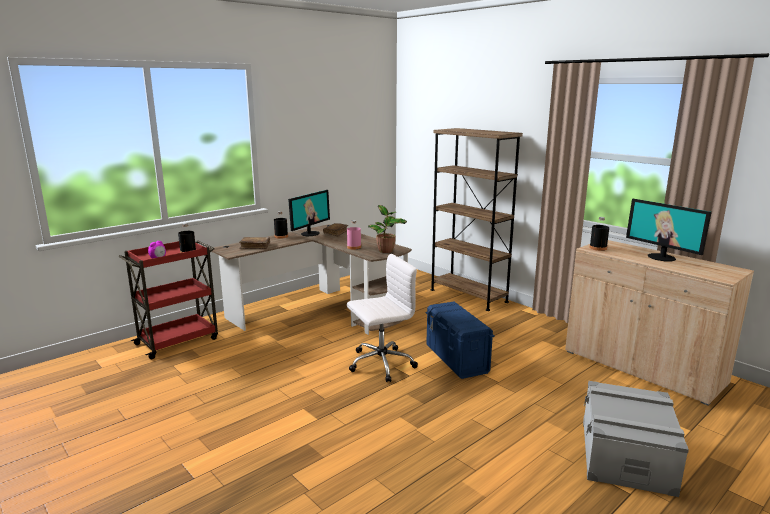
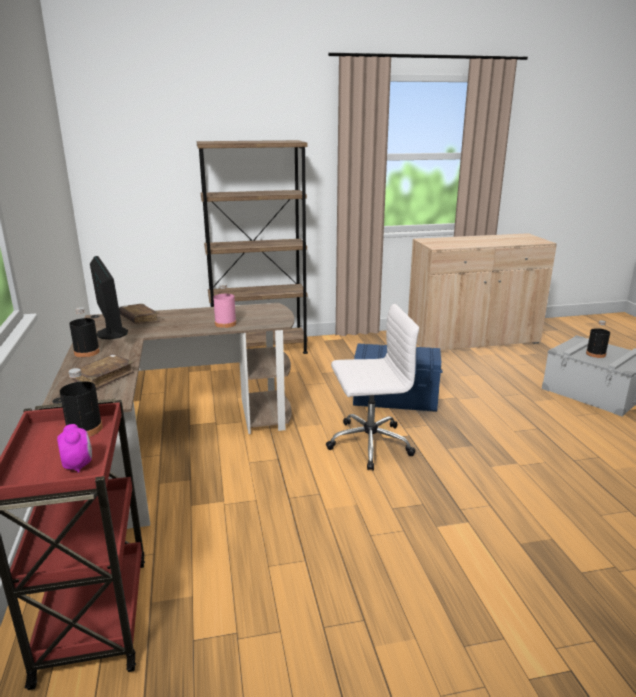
camera: 60 degrees left, 5 degrees up
white office chair [347,254,418,382] -> white office chair turned 75 degrees clockwise [326,304,419,471]
potted plant [368,205,407,253] -> none
black bottle [589,217,609,251] -> black bottle moved to [586,320,610,358]
monitor [626,199,712,261] -> none

